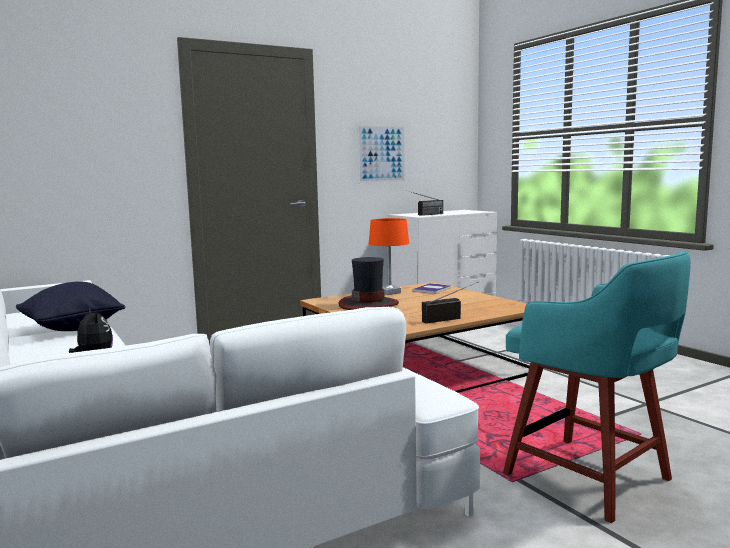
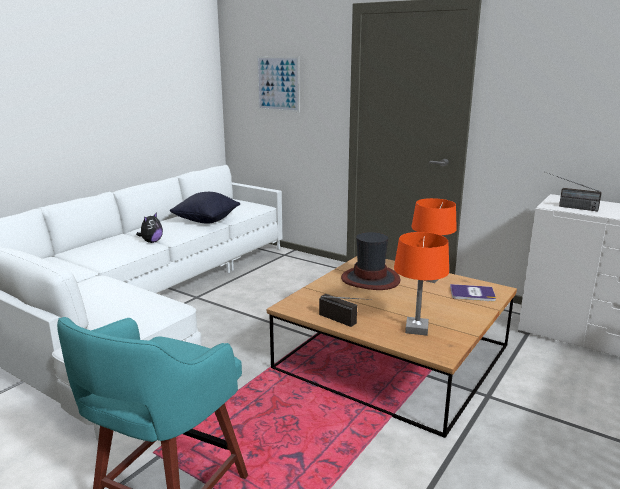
camera: 65 degrees right, 10 degrees up
picture [357,124,406,183] -> picture moved to [257,56,300,112]
none -> orange table lamp [394,232,449,336]

